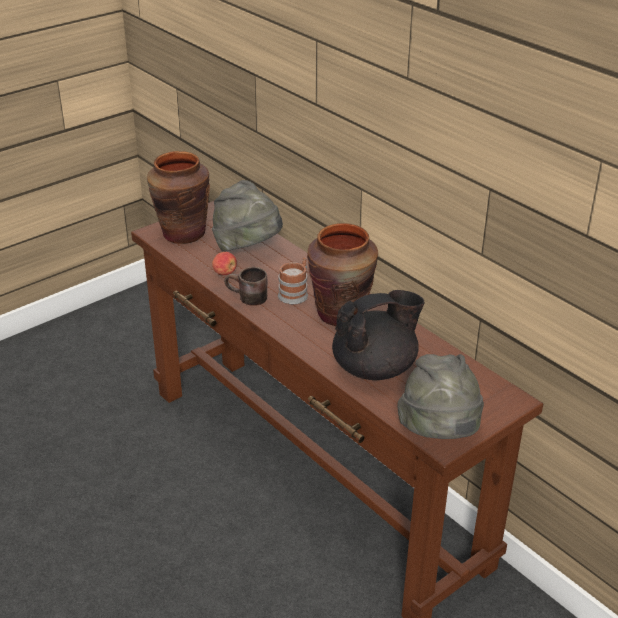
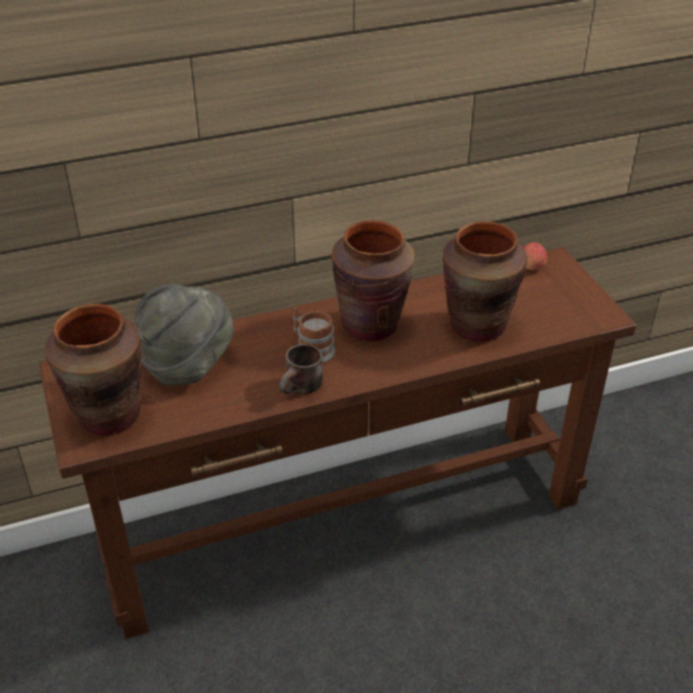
camera: 70 degrees left, 5 degrees up
apple [212,252,237,275] -> apple moved to [524,242,547,270]
black teapot [332,290,425,380] -> brown vase [442,221,527,342]
grey hat [397,354,484,439] -> none

